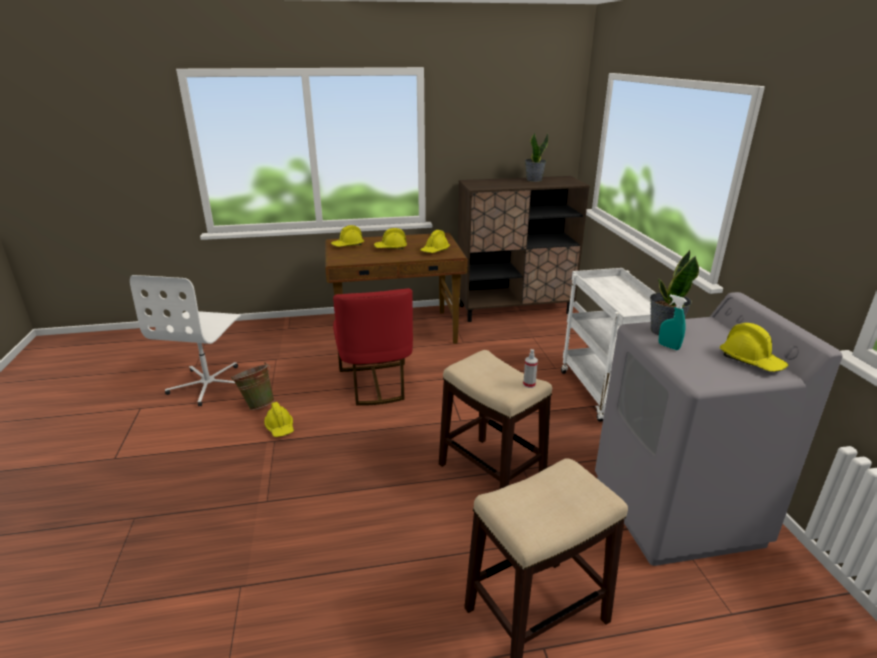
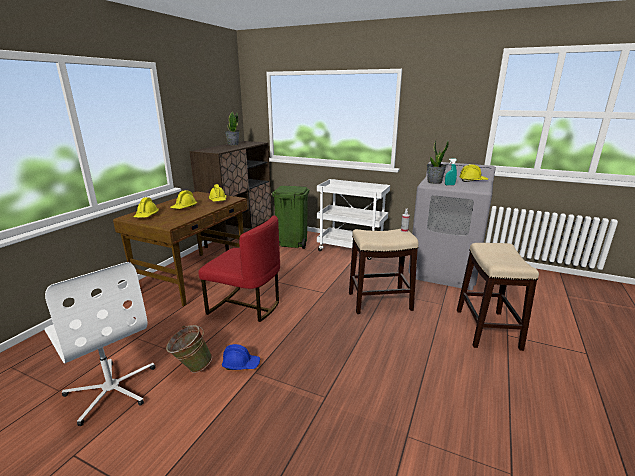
camera: 55 degrees left, 5 degrees down
yellow hard hat [264,402,294,437] -> blue hard hat [222,344,260,370]
none -> green trash can [272,186,309,249]

